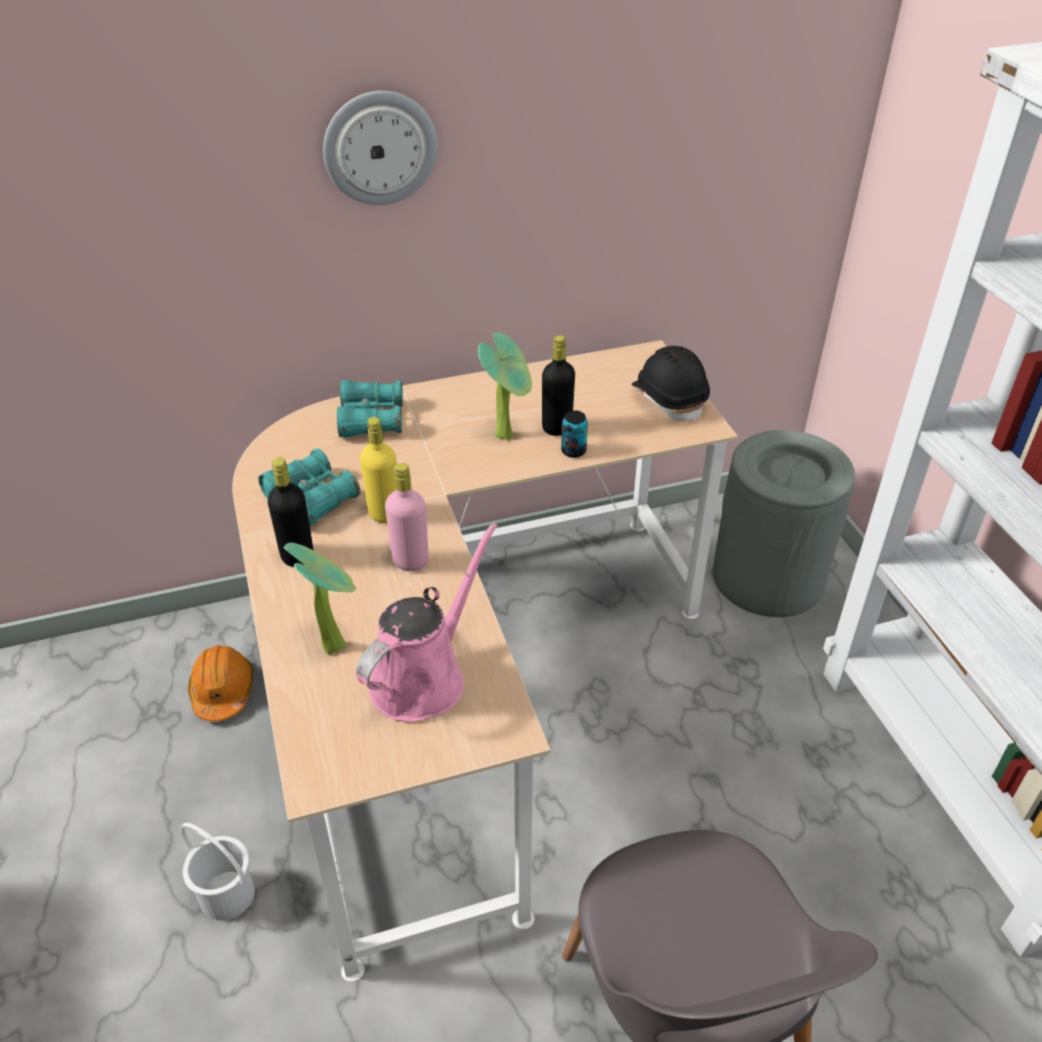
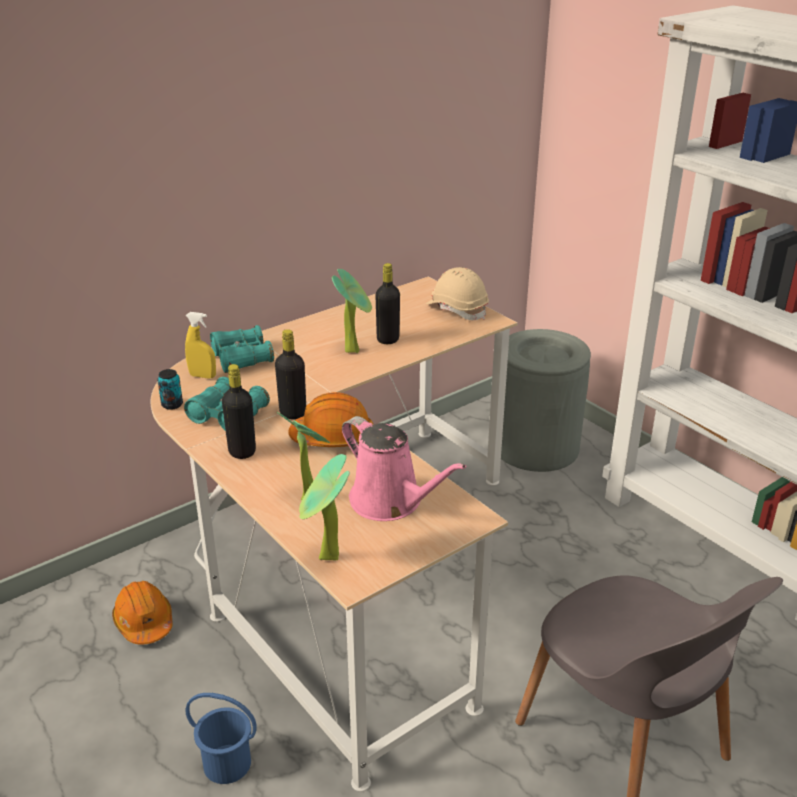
camera: 20 degrees left, 10 degrees down
white bucket [180,823,255,921] -> blue bucket [186,693,257,784]
wall clock [323,91,437,205] -> none
pink watering can [356,523,498,722] -> pink watering can turned 120 degrees clockwise [342,416,466,521]
yellow bottle [360,417,397,523] -> black bottle [275,329,306,419]
pink bottle [385,463,429,571] -> orange hard hat [288,392,373,447]
can [561,410,588,458] -> can moved to [157,369,183,410]
black hard hat [632,346,710,423] -> beige hard hat [426,267,489,320]
none -> yellow spray bottle [185,312,216,379]
none -> potted plant [299,454,350,560]

